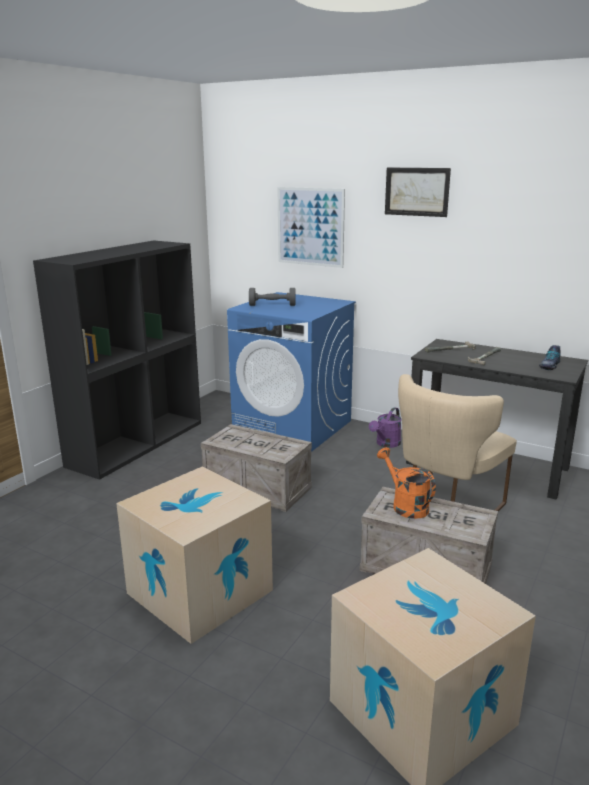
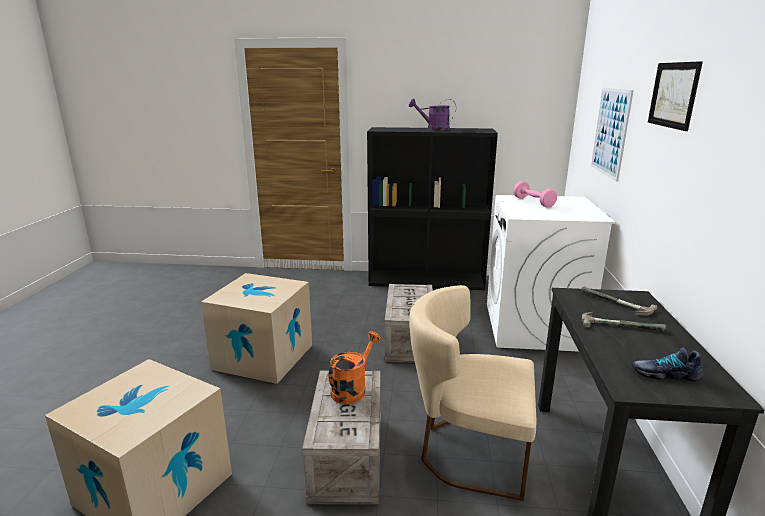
camera: 65 degrees right, 0 degrees up
blue washing machine [227,292,356,452] -> white washing machine [487,195,616,352]
grey dumbbell [249,288,295,306] -> pink dumbbell [513,181,557,208]
purple watering can [369,407,402,448] -> purple watering can moved to [409,99,456,131]

